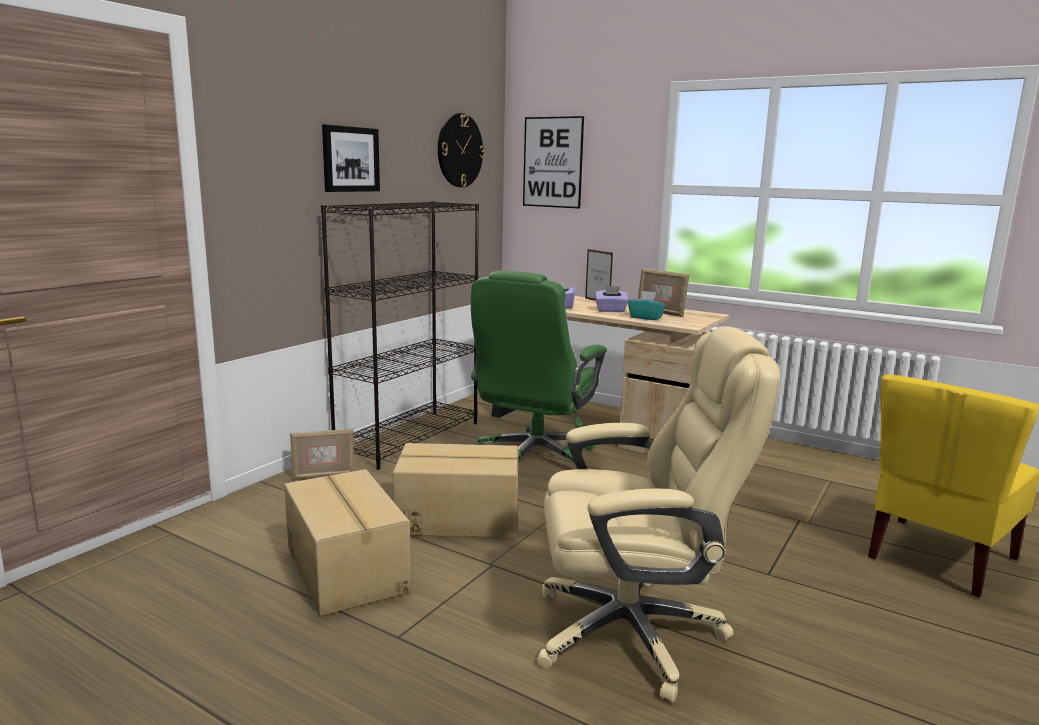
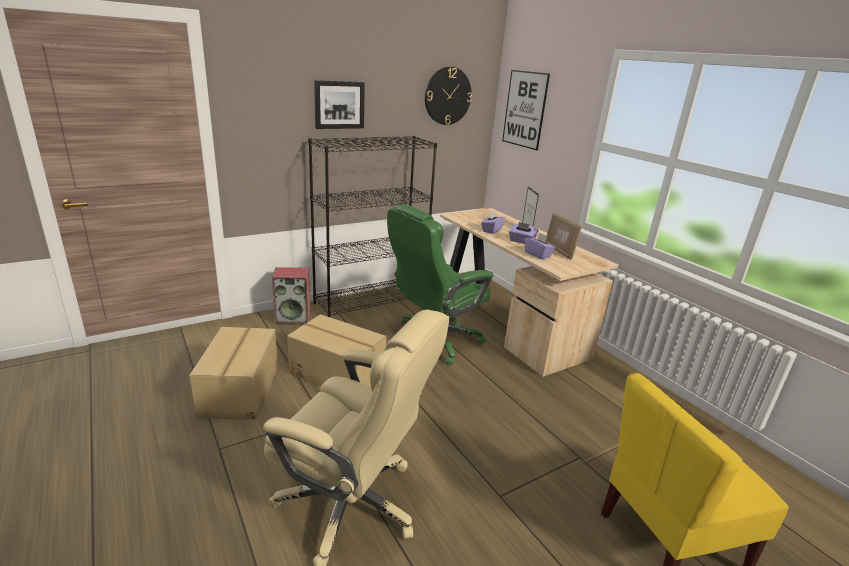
camera: 25 degrees right, 10 degrees up
picture frame [290,428,355,481] -> speaker [272,267,310,325]
turquoise tissue box [628,291,666,320] -> purple tissue box [524,232,555,259]

